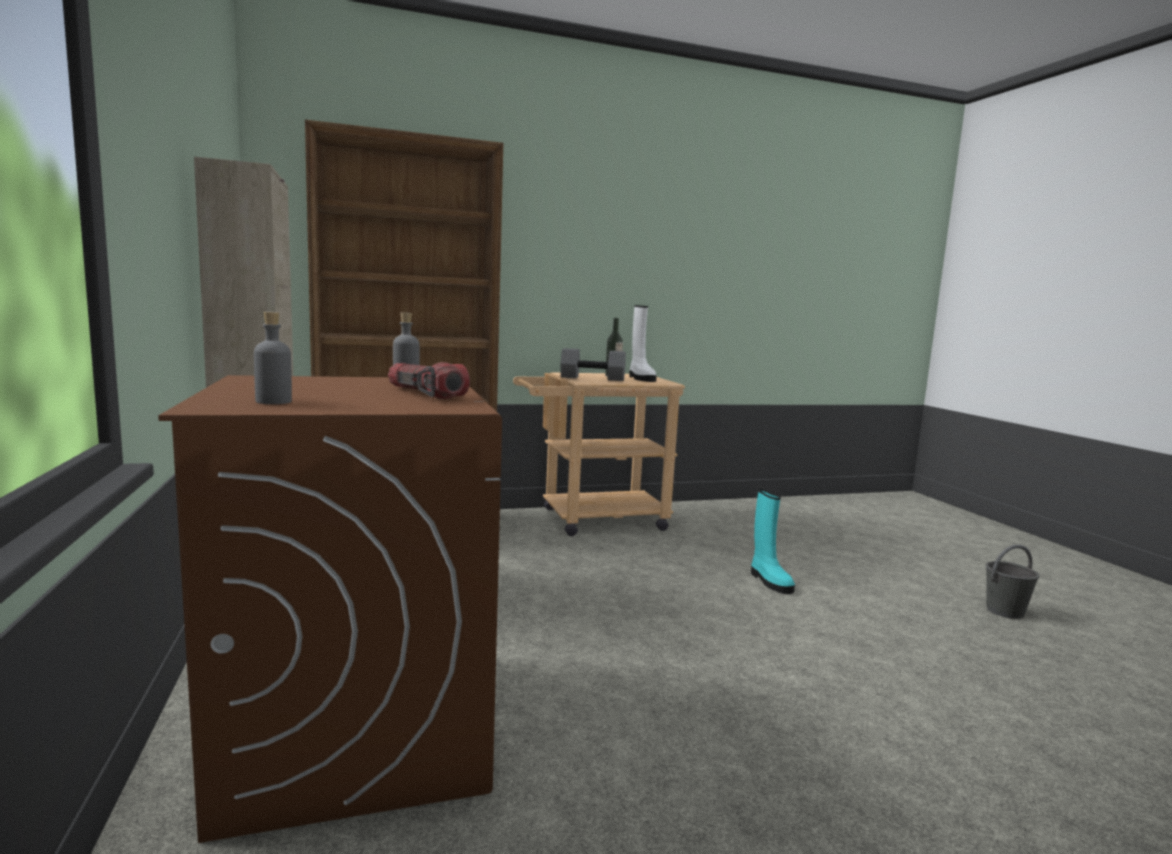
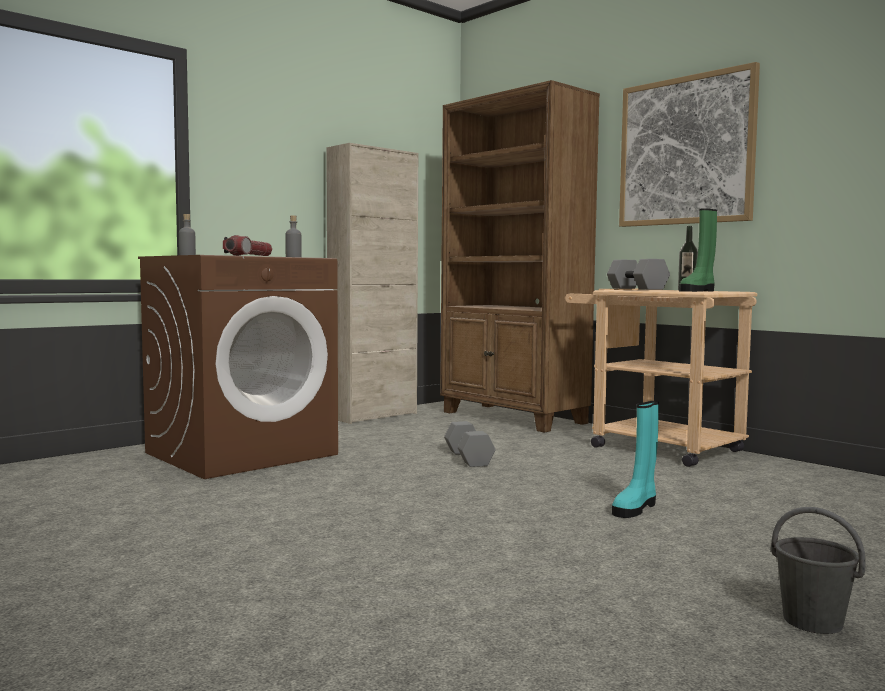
camera: 65 degrees right, 5 degrees down
white boot [629,305,657,382] -> green boot [679,208,717,292]
none -> grey dumbbell [444,421,495,467]
none -> picture [619,62,760,227]

